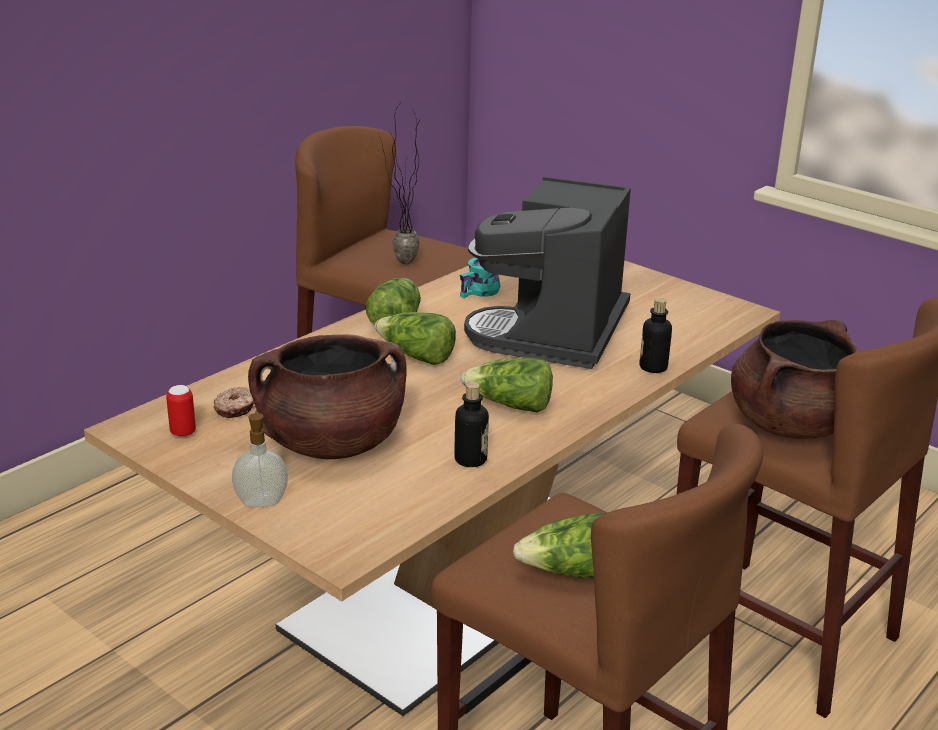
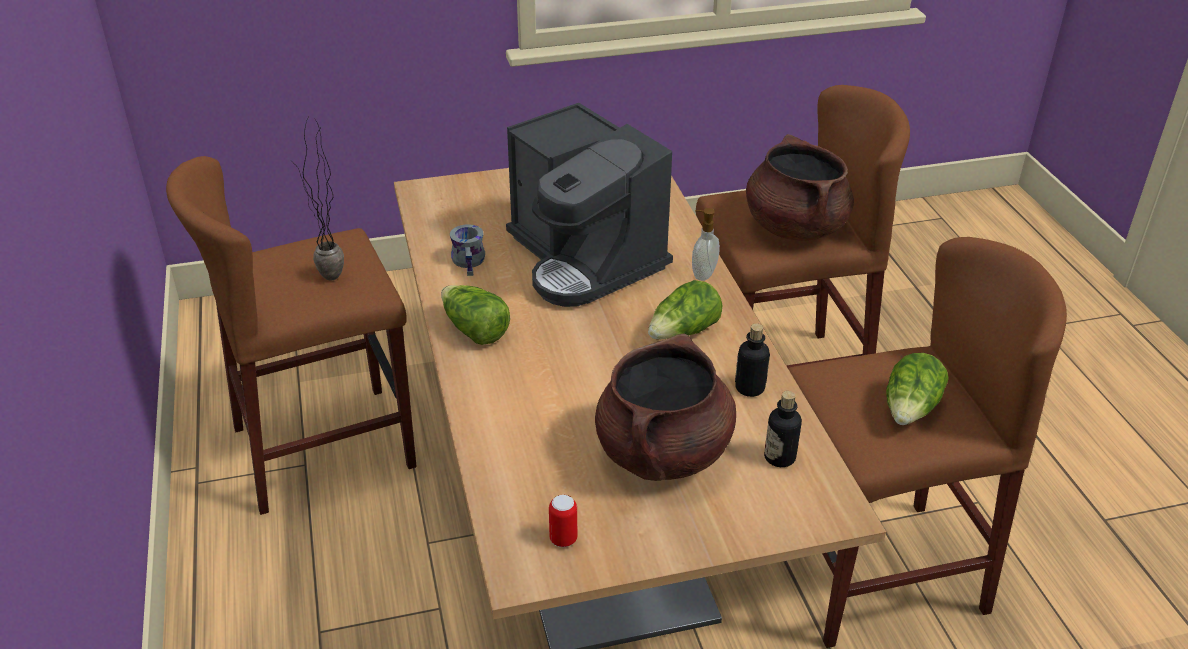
camera: 55 degrees left, 10 degrees up
donut [213,387,254,418] -> none
soap dispenser [232,411,288,507] -> soap dispenser moved to [692,208,720,281]
lettuce [375,312,456,365] -> none
turquoise mug [460,257,501,298] -> grey mug [450,224,485,276]
bottle [639,298,672,373] -> bottle moved to [764,391,802,467]

